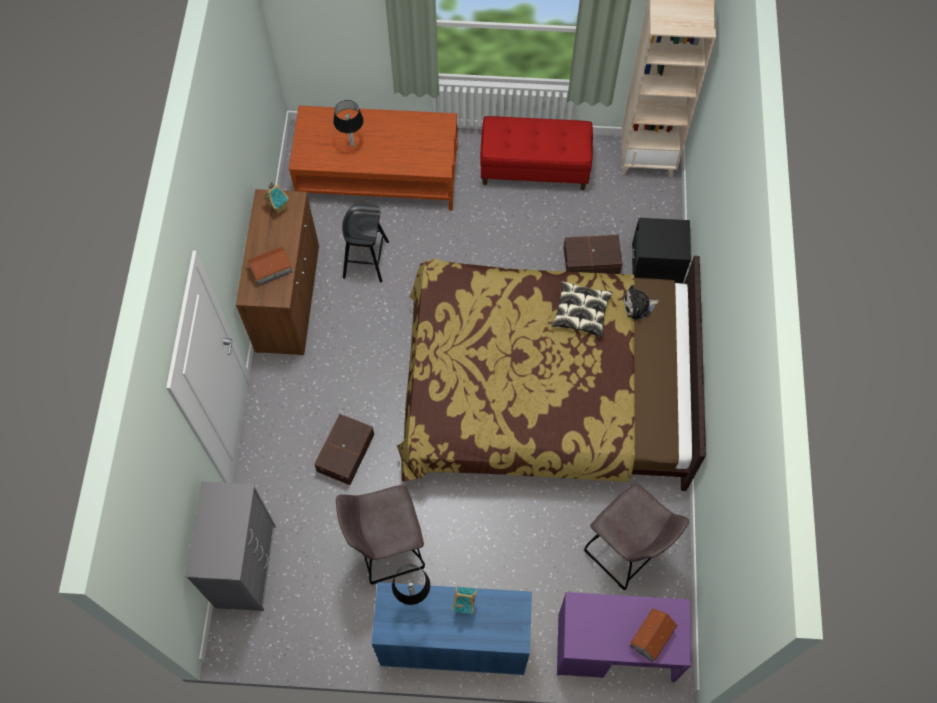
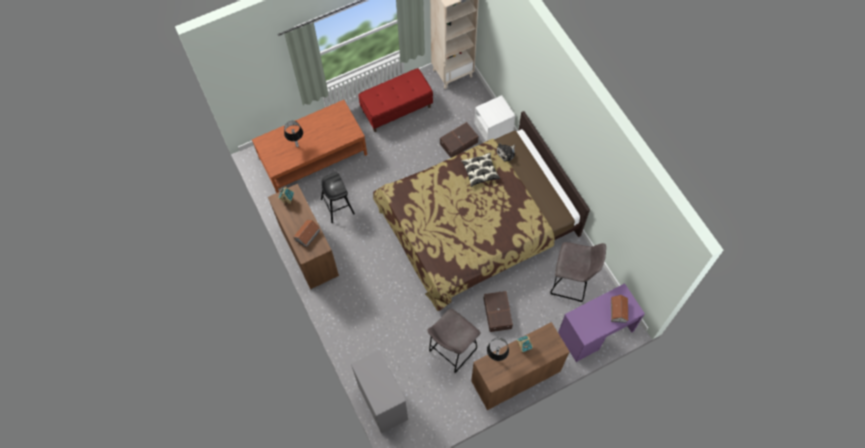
camera: 30 degrees left, 0 degrees up
brown storage box [314,414,374,485] -> brown storage box moved to [484,291,513,332]
blue cabinet [372,582,532,675] -> brown cabinet [471,322,570,410]
black nightstand [632,218,691,284] -> white nightstand [474,95,515,141]

